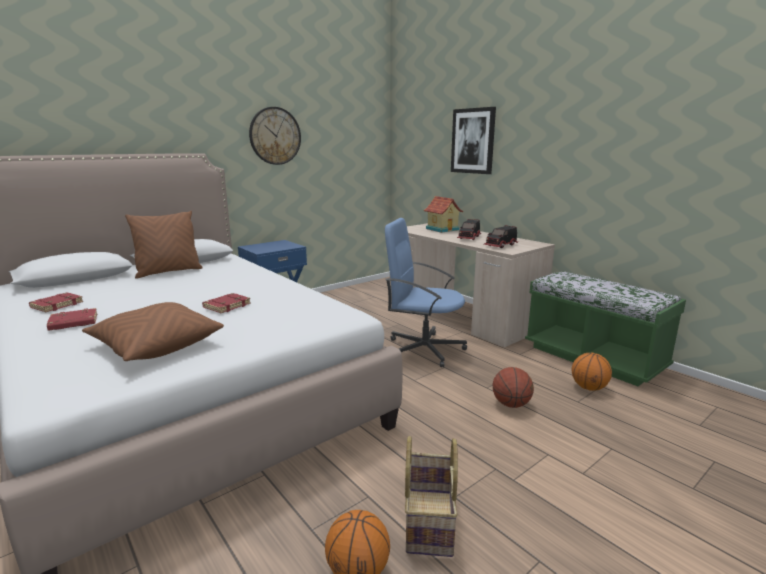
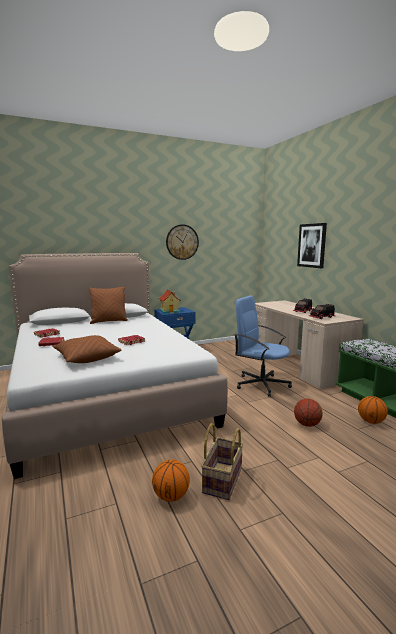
camera: 15 degrees right, 5 degrees down
toy house [424,196,463,233] -> toy house moved to [158,290,181,314]

